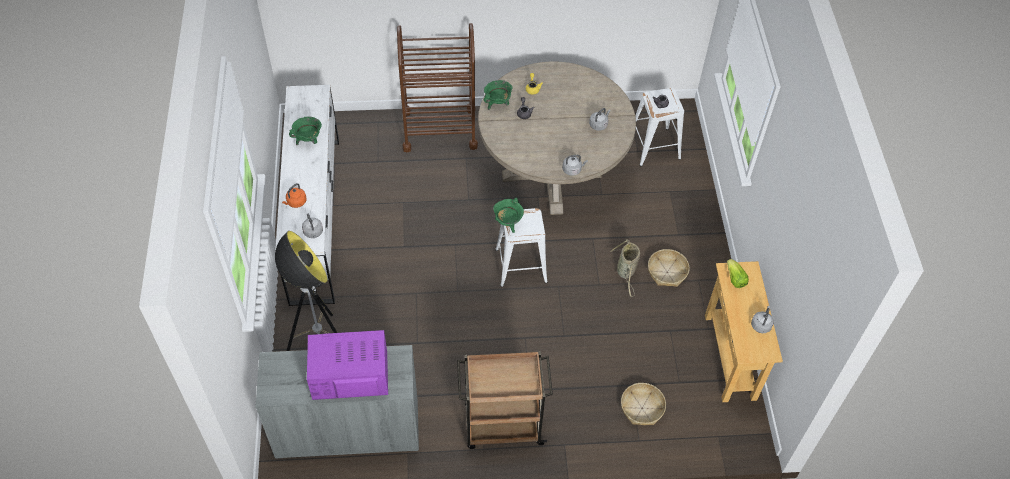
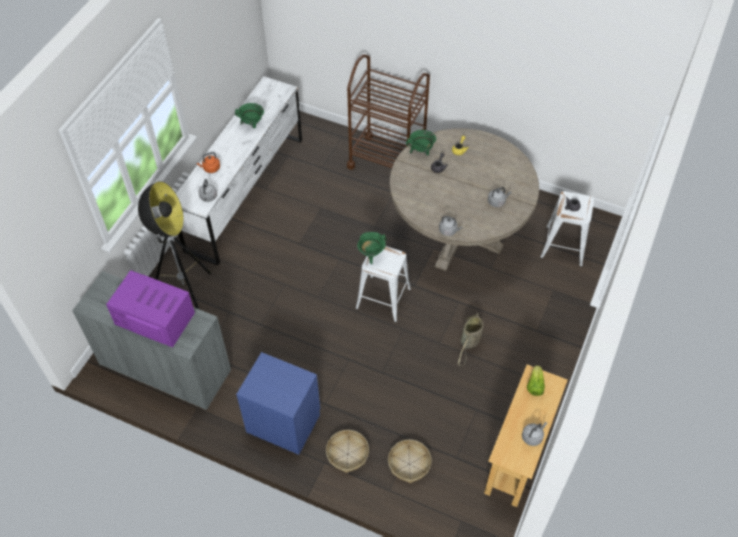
camera: 30 degrees right, 0 degrees up
brown cart [457,352,553,449] -> blue nightstand [236,352,320,455]
basket [648,249,689,287] -> basket moved to [326,430,369,473]

